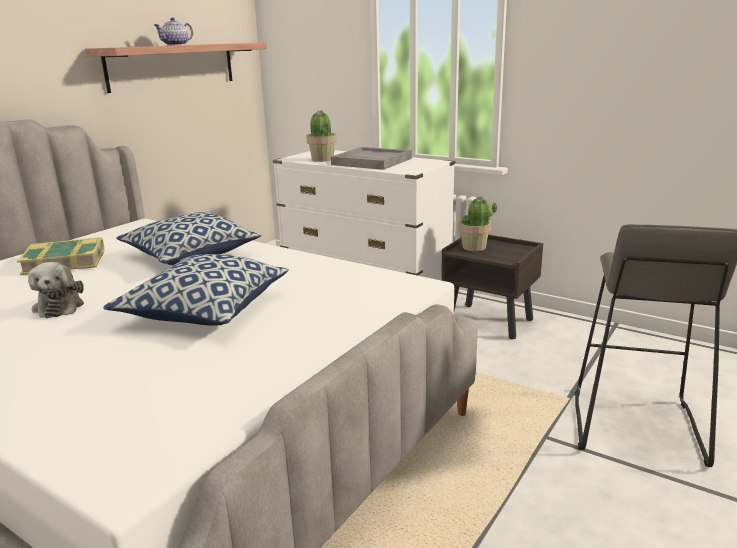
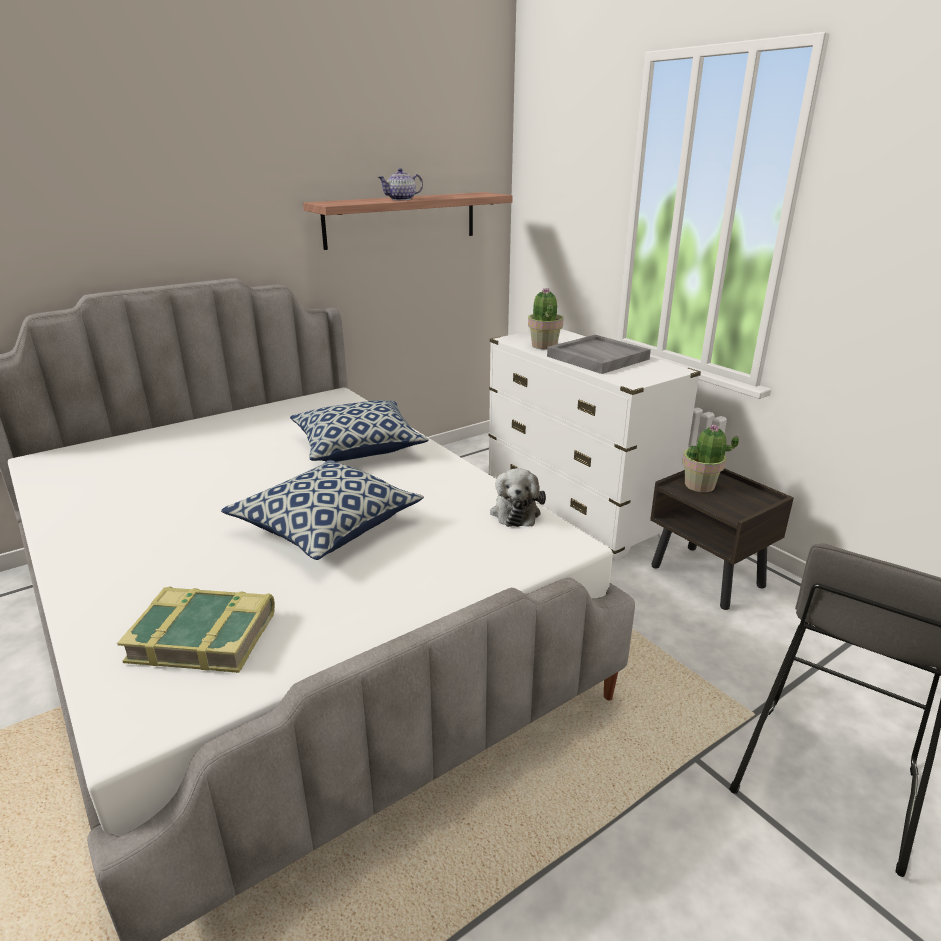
camera: 20 degrees right, 5 degrees up
book [17,237,104,275] -> book moved to [117,587,275,673]
plush toy [28,262,84,318] -> plush toy moved to [490,468,546,527]

